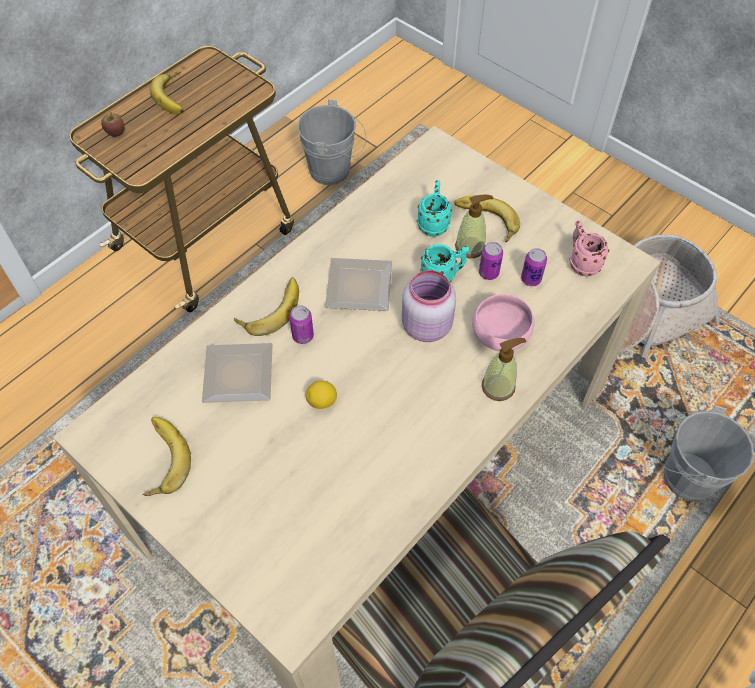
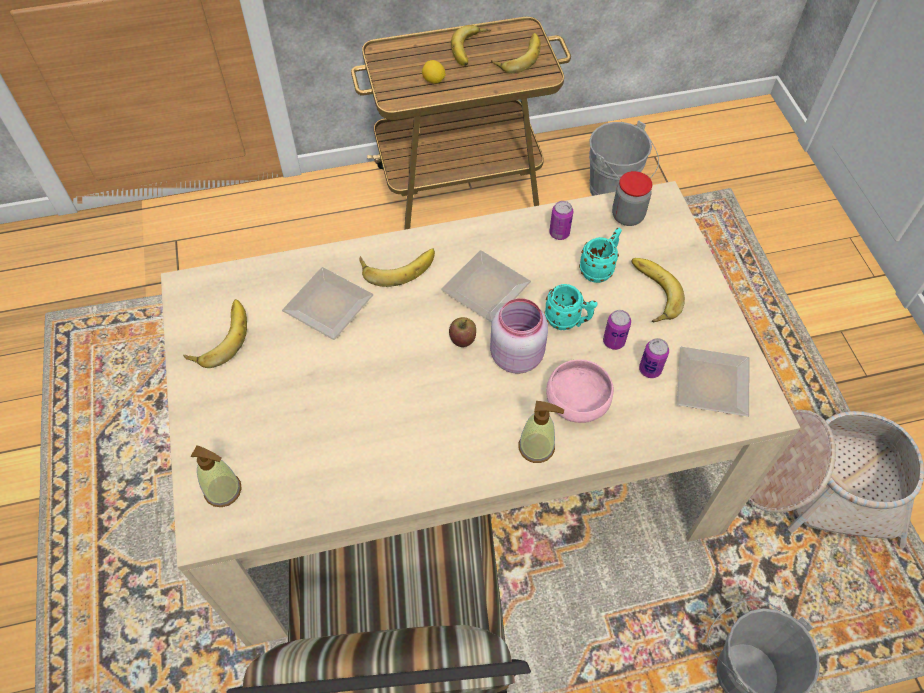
camera: 35 degrees right, 0 degrees up
apple [101,112,124,137] -> apple moved to [449,317,476,347]
can [289,305,314,344] -> can moved to [549,201,573,240]
lemon [306,380,337,409] -> lemon moved to [422,60,446,84]
soap dispenser [455,194,494,258] -> soap dispenser moved to [191,445,242,507]
pink mug [569,220,609,276] -> plate [677,346,750,417]
none -> banana [491,33,541,73]
none -> jar [612,171,652,226]

